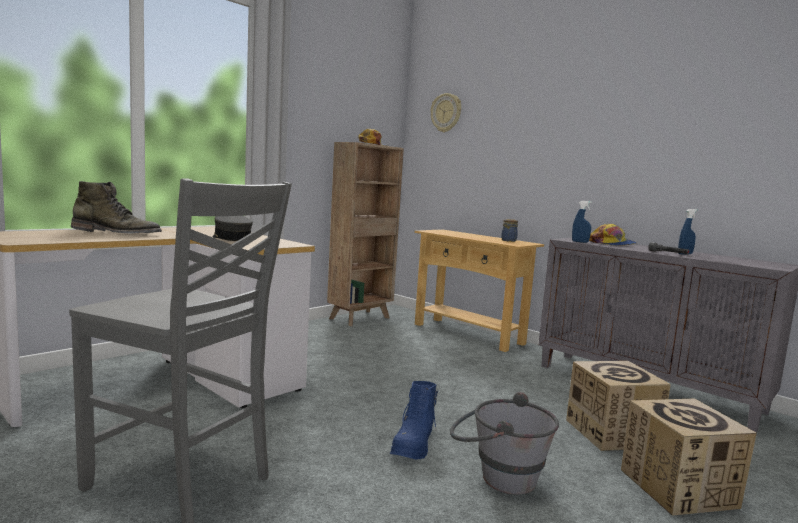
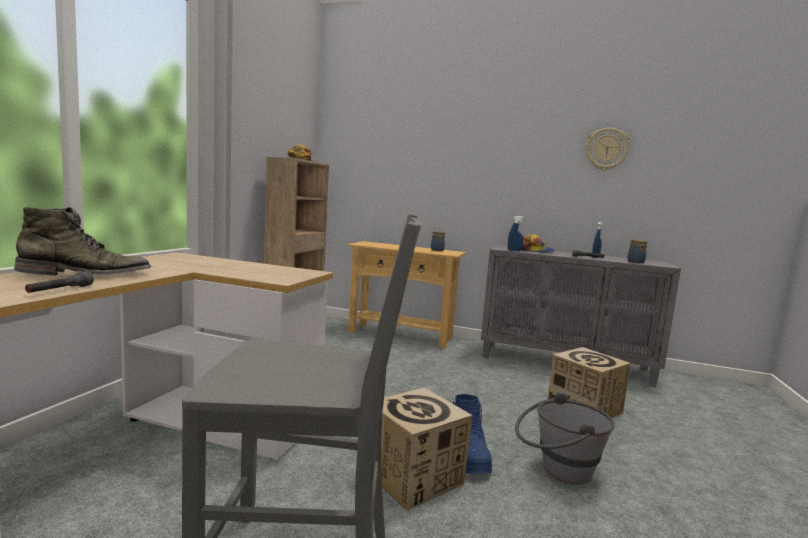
camera: 25 degrees left, 0 degrees up
grey cap [212,216,253,241] -> none
wall clock [431,93,461,132] -> wall clock moved to [585,128,630,170]
cardboard box [621,399,757,516] -> cardboard box moved to [381,388,473,511]
none -> grey flashlight [25,271,94,293]
none -> jar [627,240,647,263]

